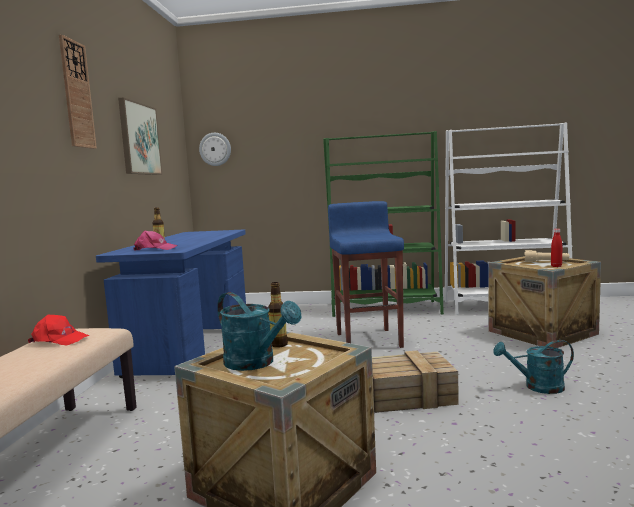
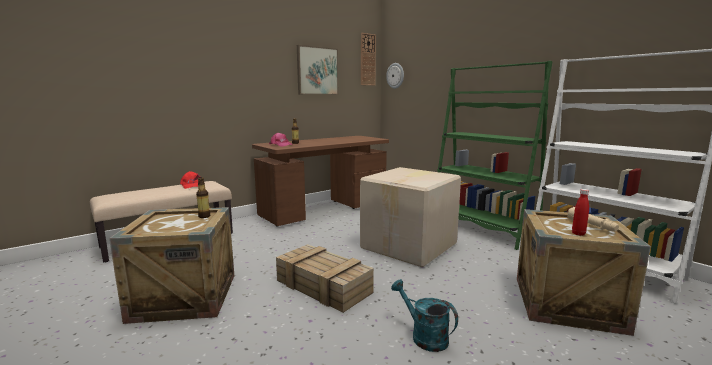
camera: 45 degrees right, 5 degrees up
wall clock [59,34,97,149] -> wall clock moved to [361,33,376,86]
blue desk [96,230,246,378] -> brown desk [252,136,389,227]
turquoise watering can [217,292,302,371] -> none
blue stool [328,201,404,348] -> cardboard box [360,167,461,267]

